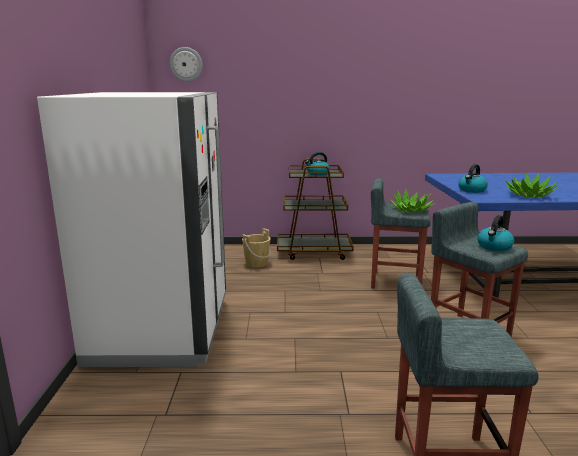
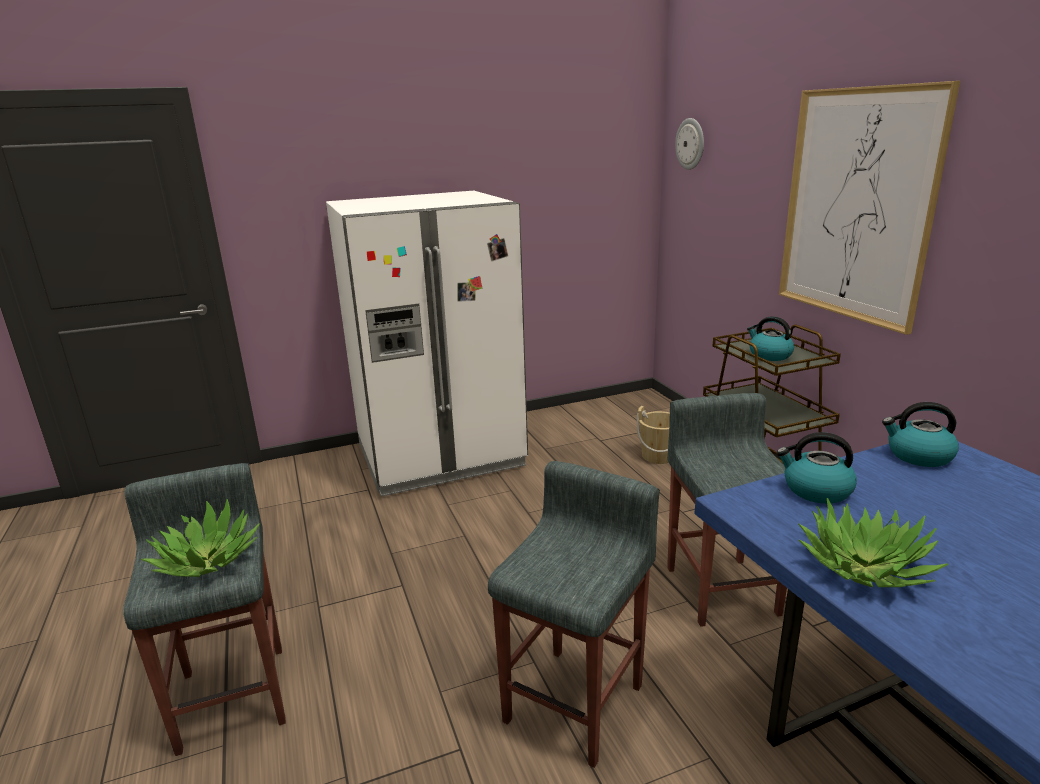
camera: 70 degrees right, 5 degrees up
potted plant [390,188,435,212] -> potted plant moved to [140,499,260,577]
kettle [477,215,514,251] -> kettle moved to [882,402,959,467]
none -> picture [779,81,960,335]

